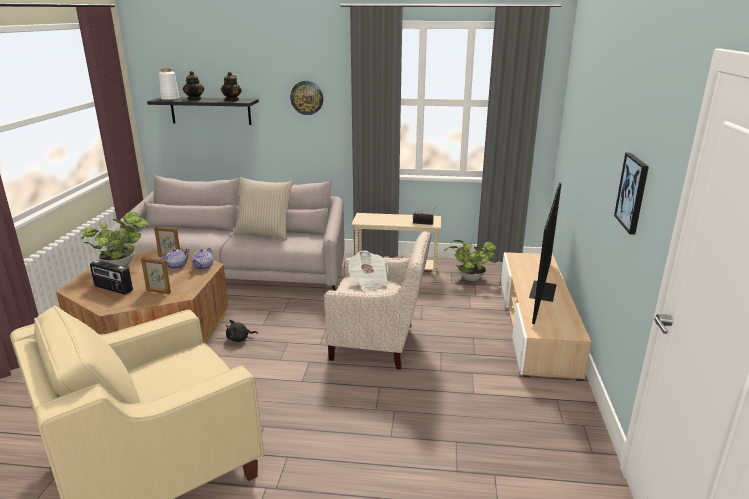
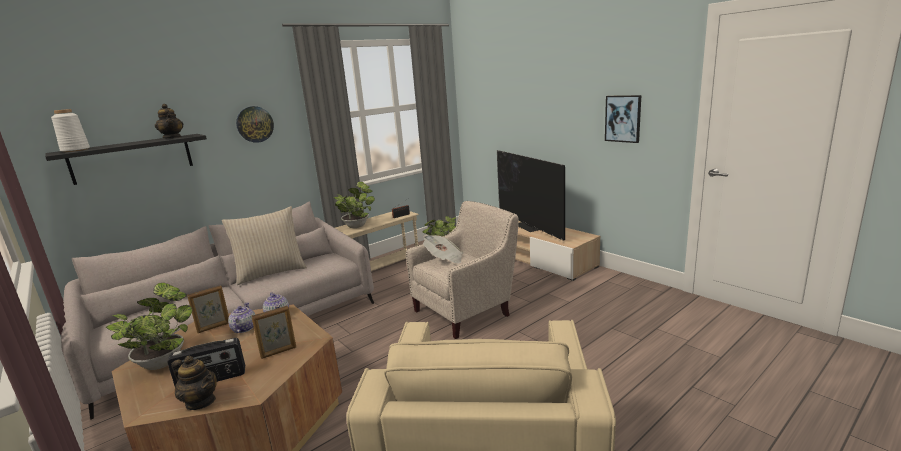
camera: 45 degrees left, 5 degrees down
teapot [183,71,204,100] -> teapot moved to [171,356,217,410]
black plush toy [226,320,258,342] -> none
none -> potted plant [334,182,375,228]

